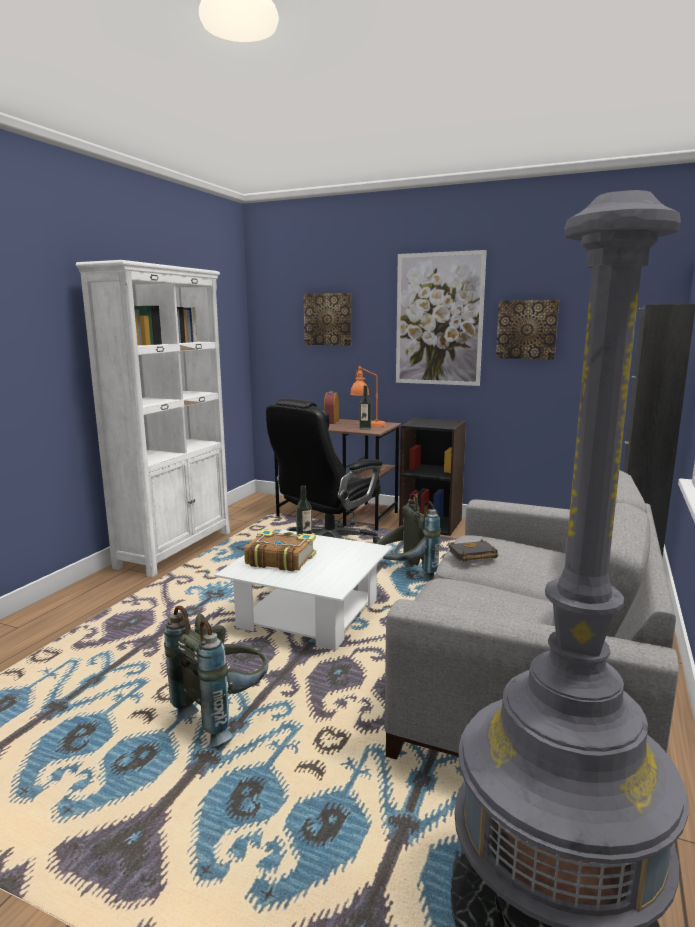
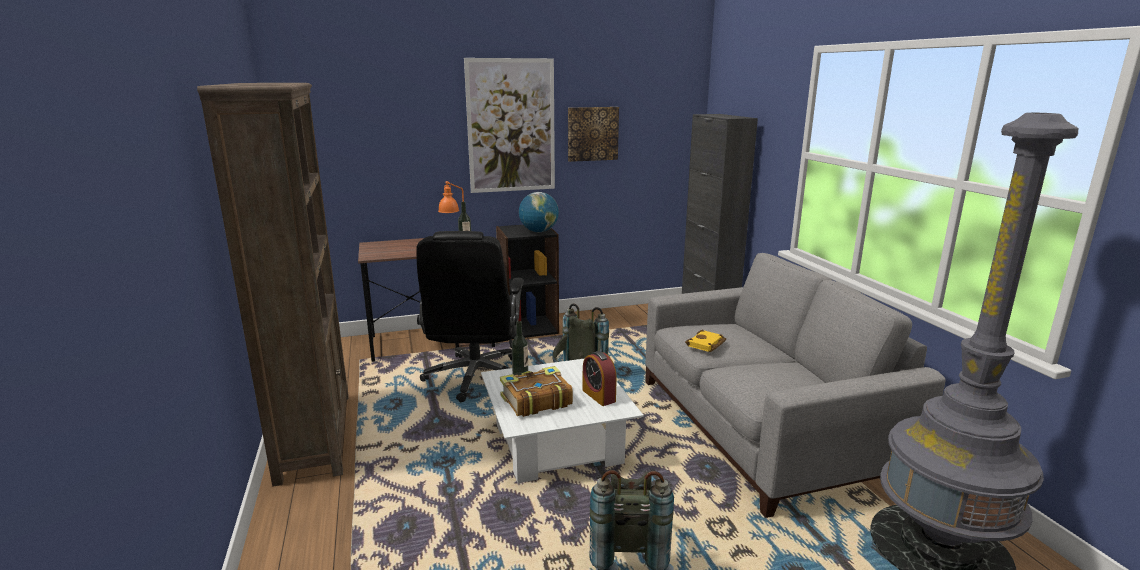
camera: 40 degrees left, 5 degrees up
white bookcase [76,260,230,577] -> brown bookcase [197,83,349,487]
picture [304,293,351,346] -> none
alarm clock [324,391,339,424] -> alarm clock moved to [582,351,617,406]
black book [449,539,498,562] -> yellow book [685,330,726,352]
none -> globe [519,192,559,232]

